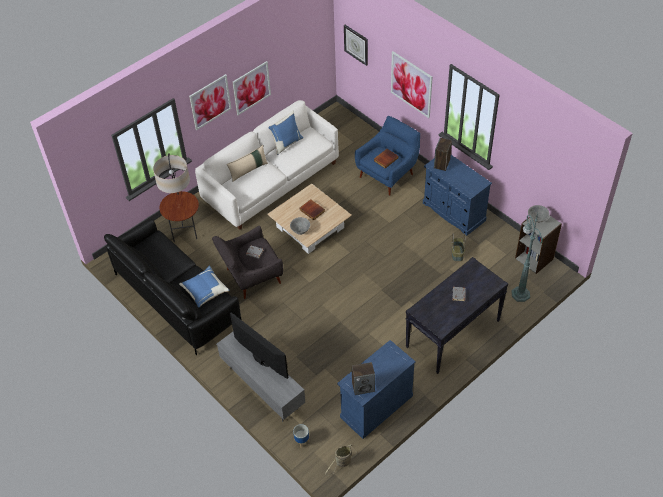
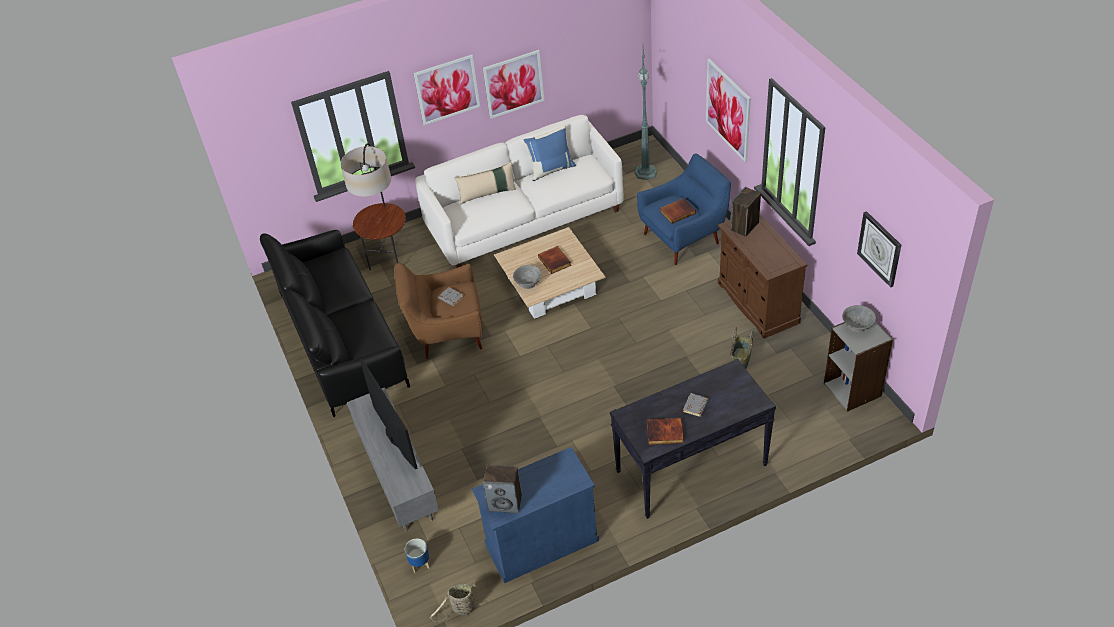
camera: 20 degrees right, 5 degrees down
blue pillow [179,266,230,308] -> none
grey armchair [212,226,283,299] -> brown armchair [395,263,483,359]
wall clock [344,25,368,66] -> wall clock moved to [857,211,901,287]
blue cabinet [423,155,492,236] -> brown cabinet [718,214,807,338]
green floor lamp [511,213,542,302] -> green floor lamp moved to [635,48,657,180]
none -> book [647,418,684,445]

